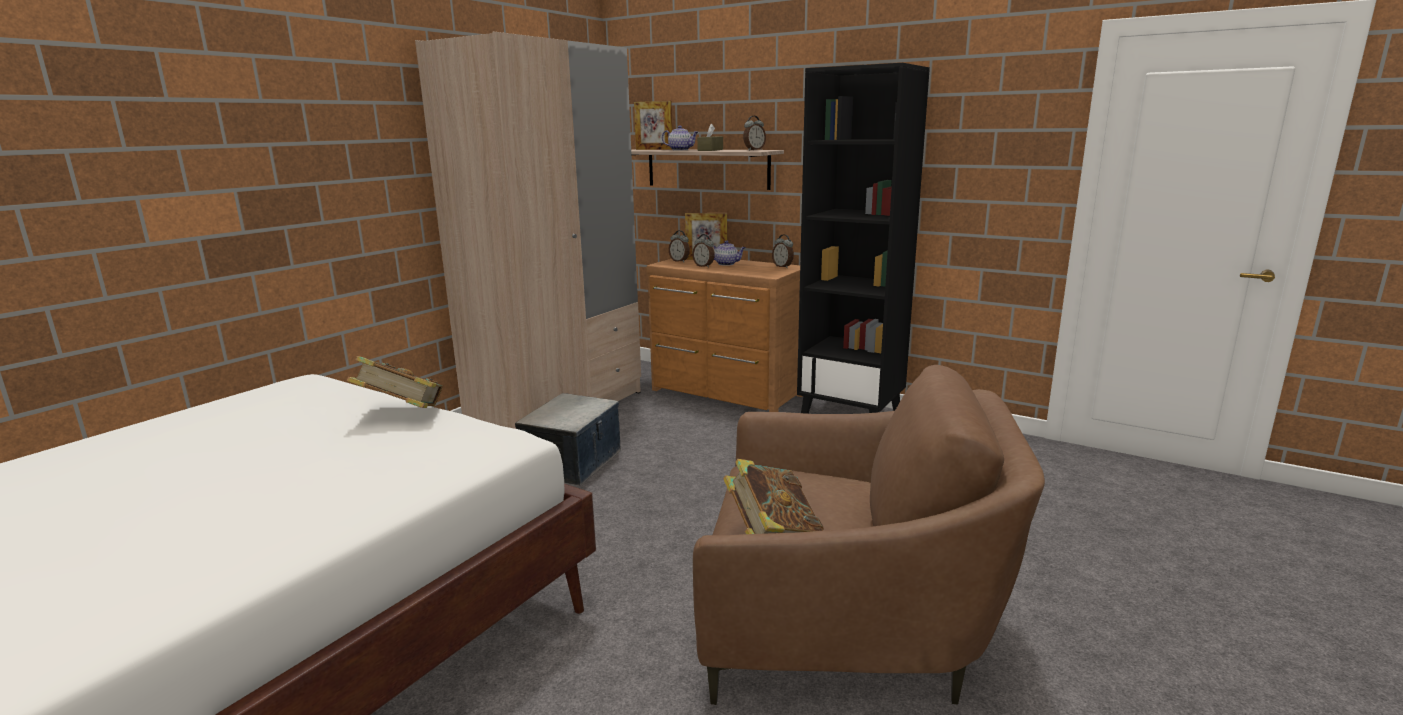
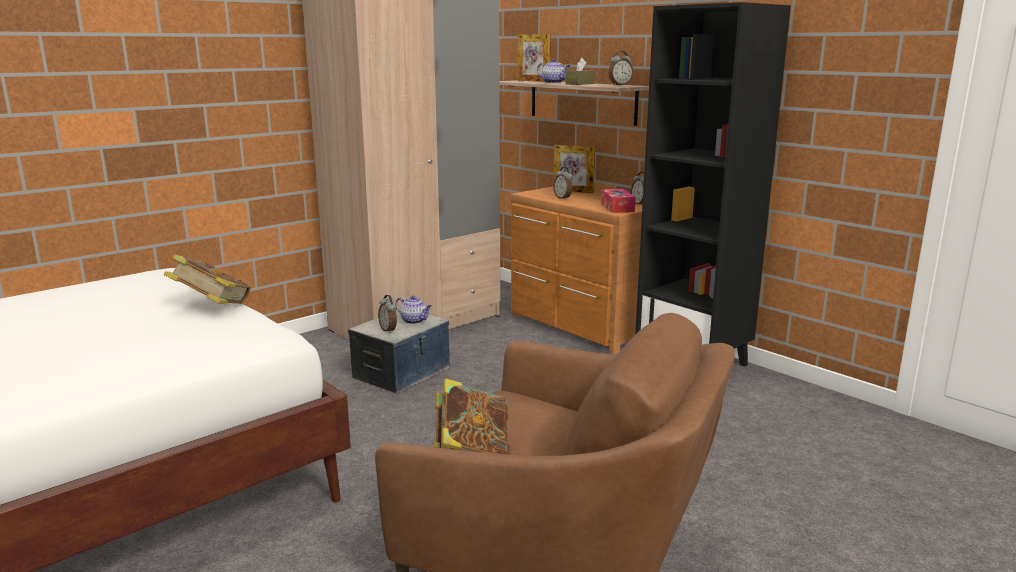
camera: 15 degrees right, 0 degrees up
alarm clock [669,230,690,262] -> alarm clock moved to [378,295,397,333]
teapot [713,240,746,266] -> teapot moved to [395,296,432,324]
none -> tissue box [601,189,636,213]

